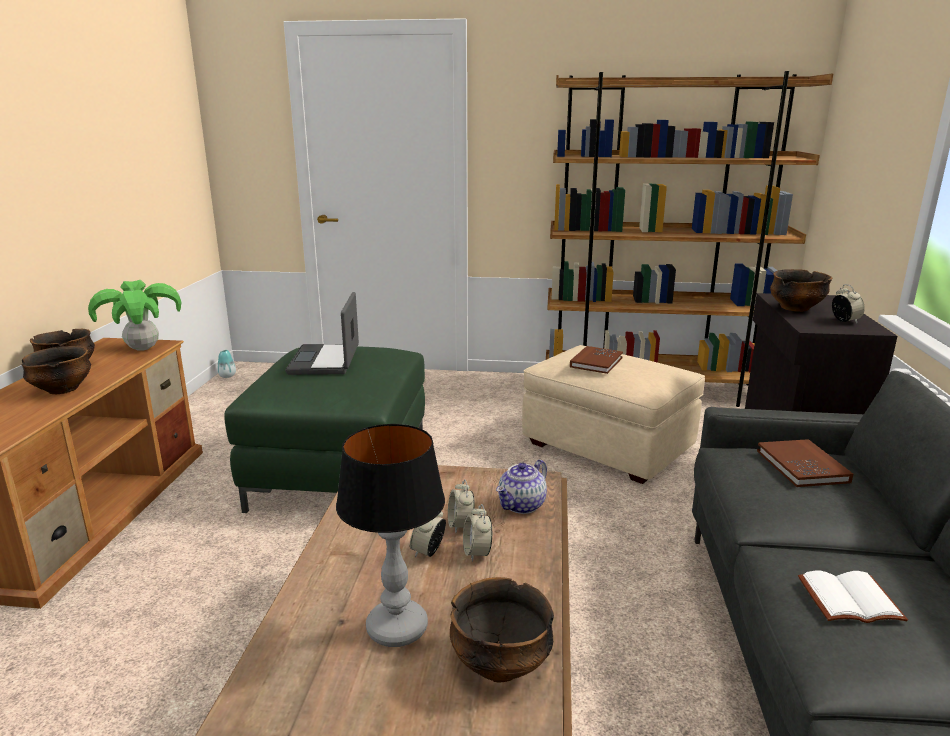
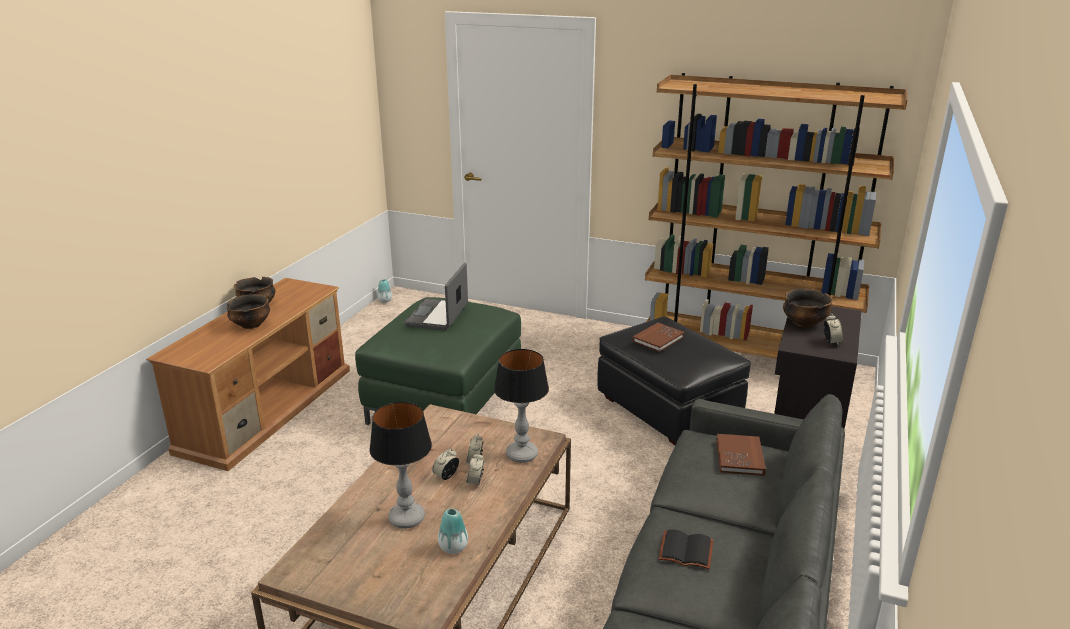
camera: 15 degrees right, 5 degrees up
potted plant [88,280,181,351] -> none
bowl [450,577,554,683] -> vase [438,508,468,554]
teapot [496,459,547,514] -> table lamp [494,349,549,463]
beige ottoman [522,345,705,484] -> black ottoman [597,317,751,445]
white book [798,571,908,623] -> black book [659,529,713,569]

